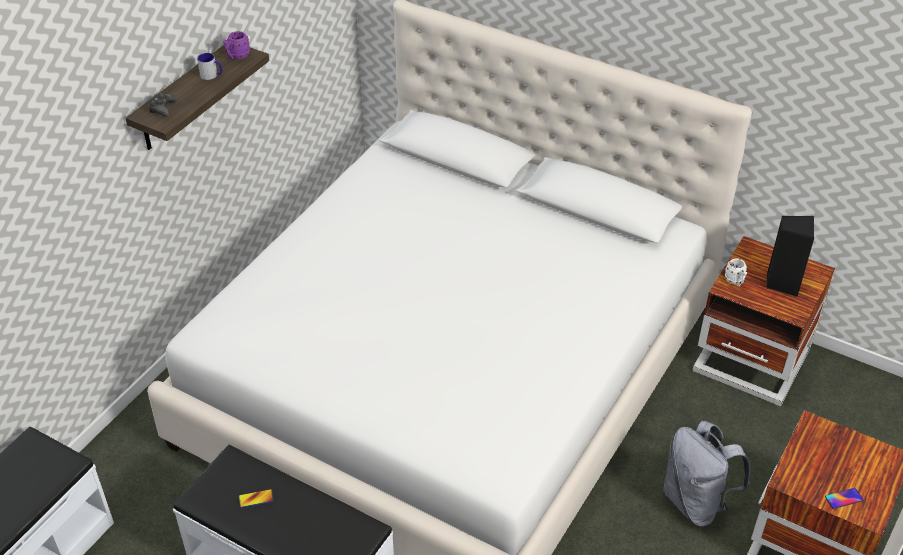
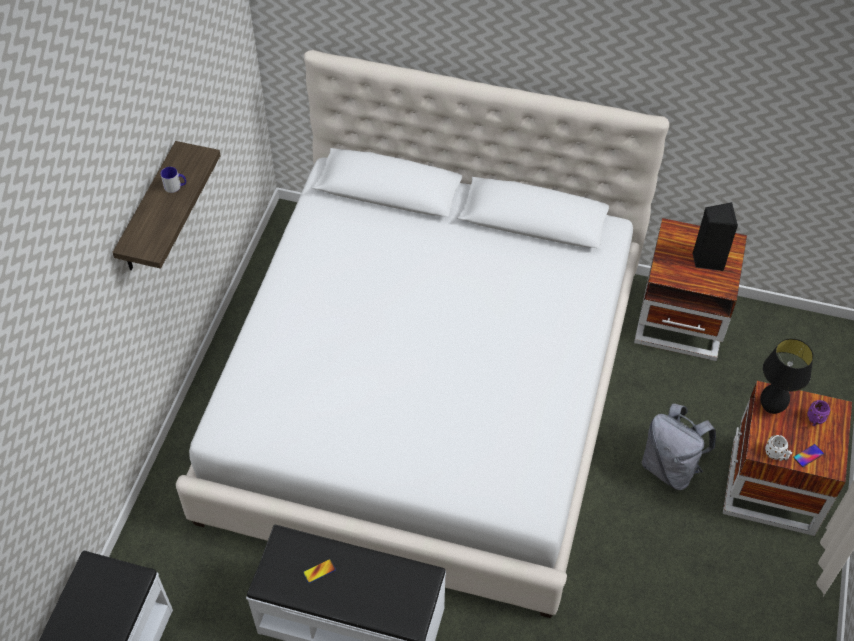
camera: 15 degrees left, 10 degrees up
black game controller [149,93,177,116] -> none
purple mug [223,31,250,60] -> purple mug moved to [807,400,831,426]
white mug [725,258,747,286] -> white mug moved to [765,435,792,461]
none -> black table lamp [760,339,813,414]

